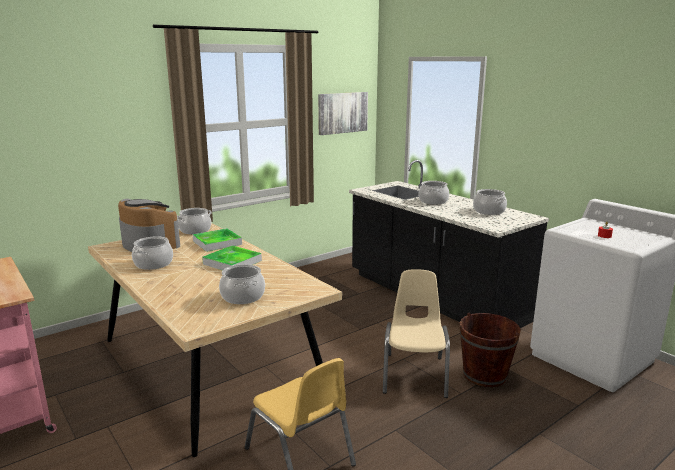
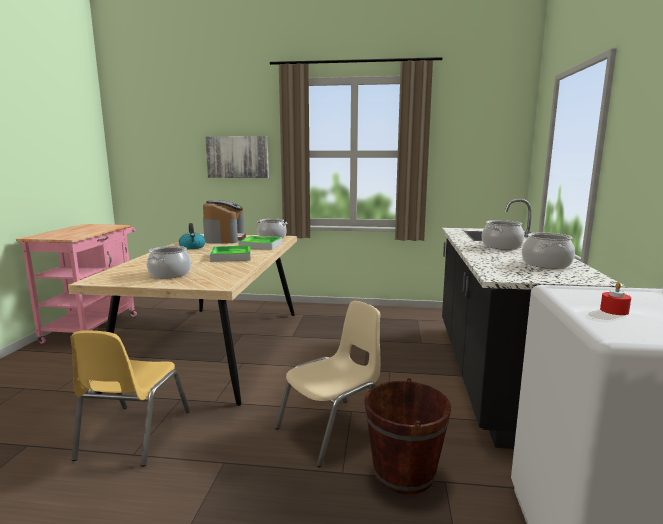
camera: 45 degrees right, 5 degrees down
cooking pot [132,236,173,270] -> kettle [179,223,205,249]
picture [318,92,368,135] -> picture moved to [205,136,269,178]

